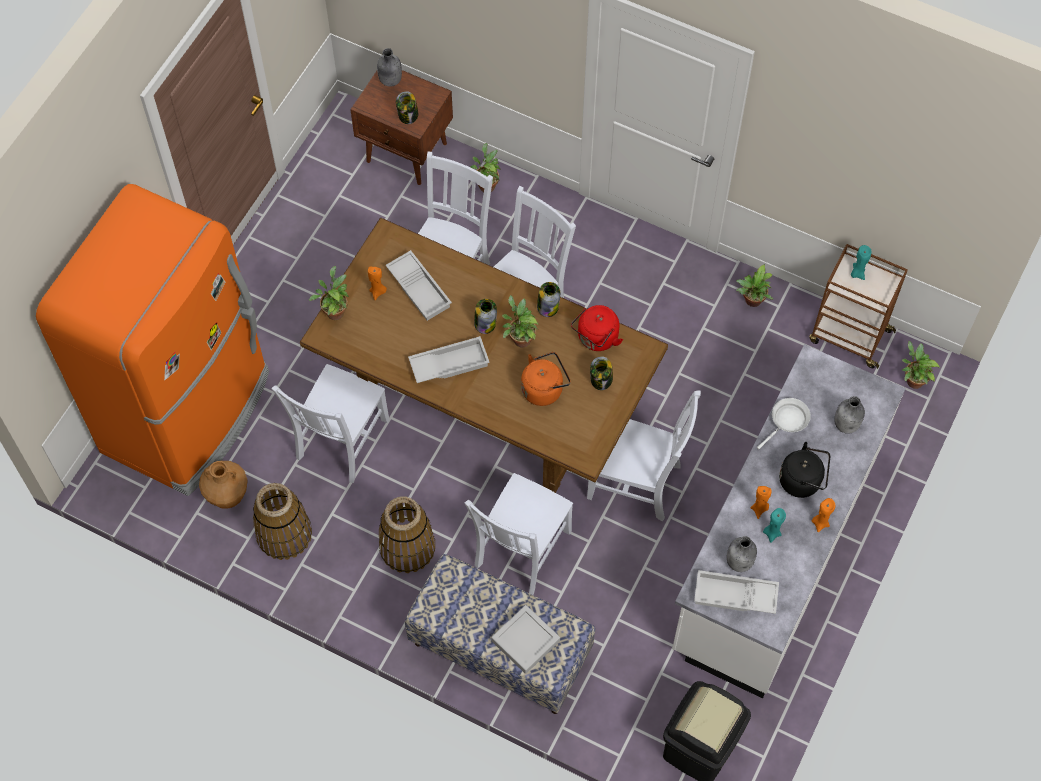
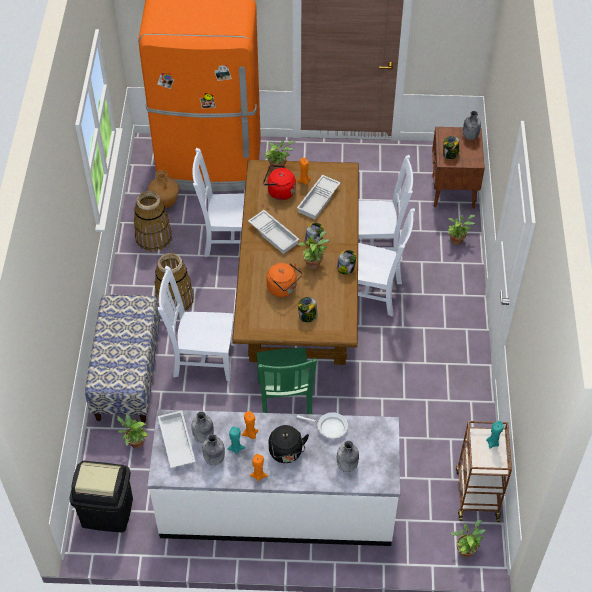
camera: 65 degrees right, 10 degrees down
grey tray [491,605,560,674] -> none
red kettle [571,305,623,351] -> red kettle moved to [263,165,296,200]
white chair [587,390,701,521] -> green chair [257,348,317,414]
potted plant [736,264,773,307] -> potted plant moved to [117,414,148,449]
none -> grey bottle [202,434,225,465]

